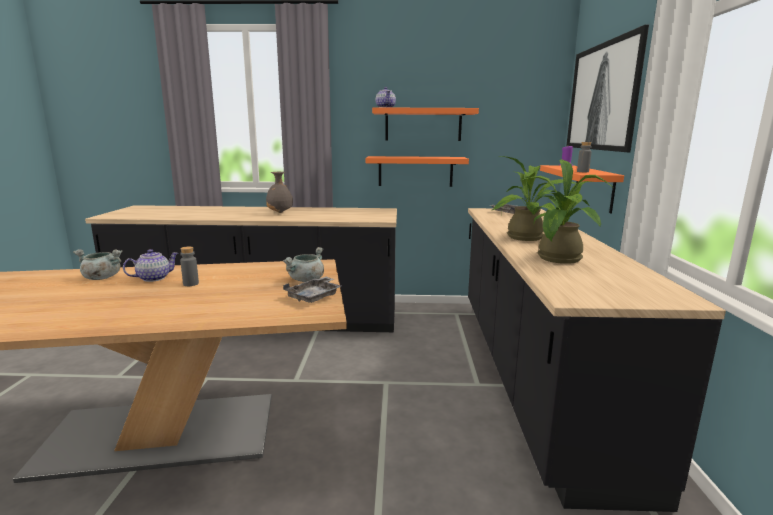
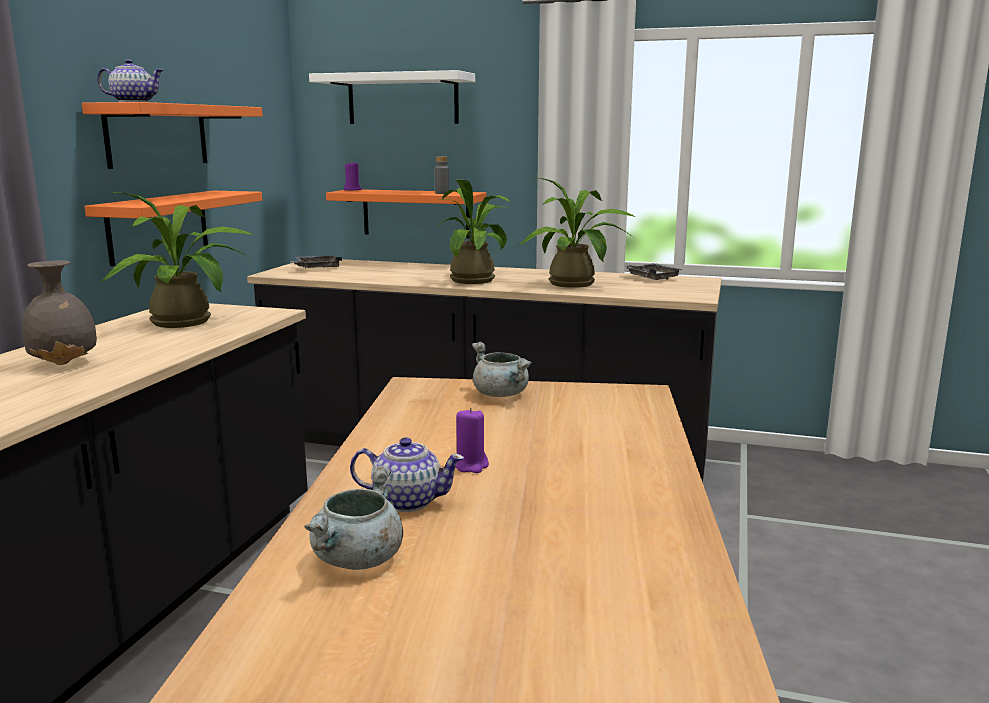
camera: 75 degrees left, 0 degrees up
teapot [123,249,178,282] -> teapot turned 120 degrees clockwise [350,437,464,512]
grey bottle [180,246,199,286] -> purple candle [455,408,489,473]
grey tray [283,277,341,303] -> grey tray moved to [621,263,682,280]
picture [566,25,649,152] -> white shelf [309,70,475,124]
none -> potted plant [101,192,253,328]

